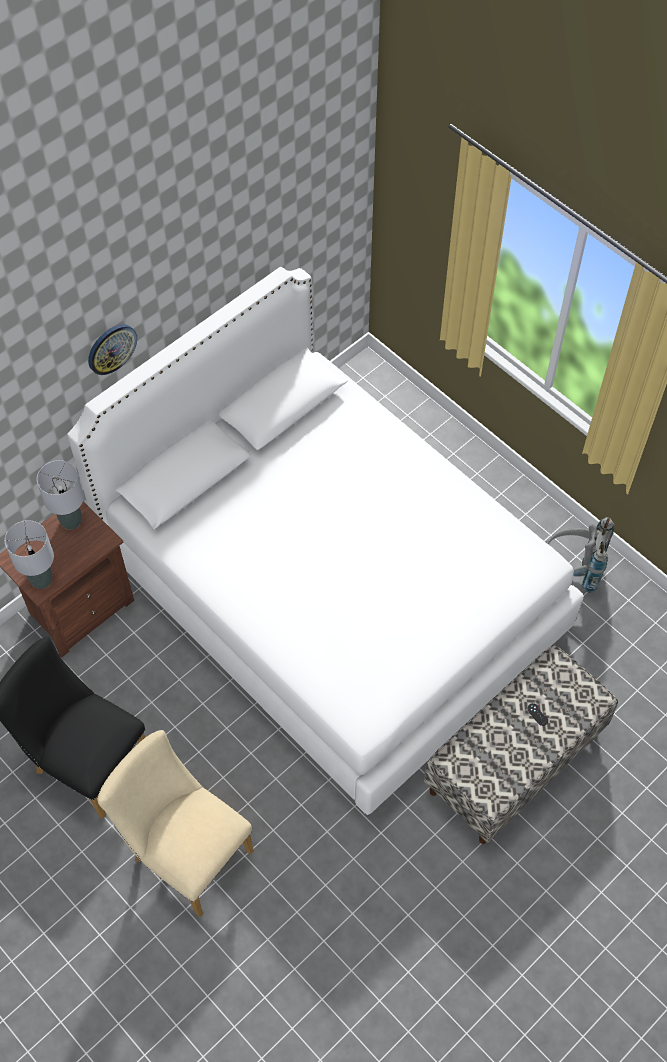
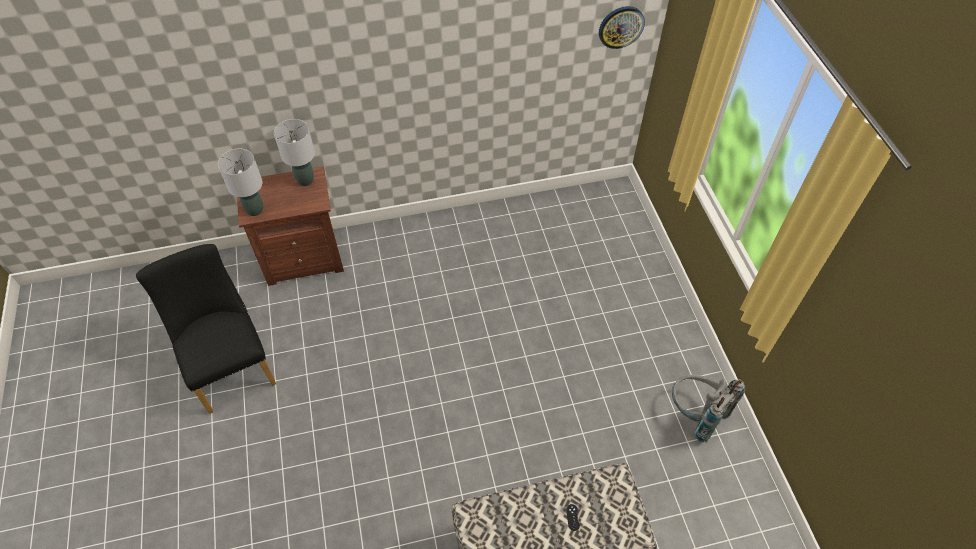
camera: 30 degrees right, 5 degrees down
white bed [67,267,584,815] -> none
wall clock [88,324,137,375] -> wall clock moved to [599,6,645,49]
beige chair [97,730,254,917] -> none

